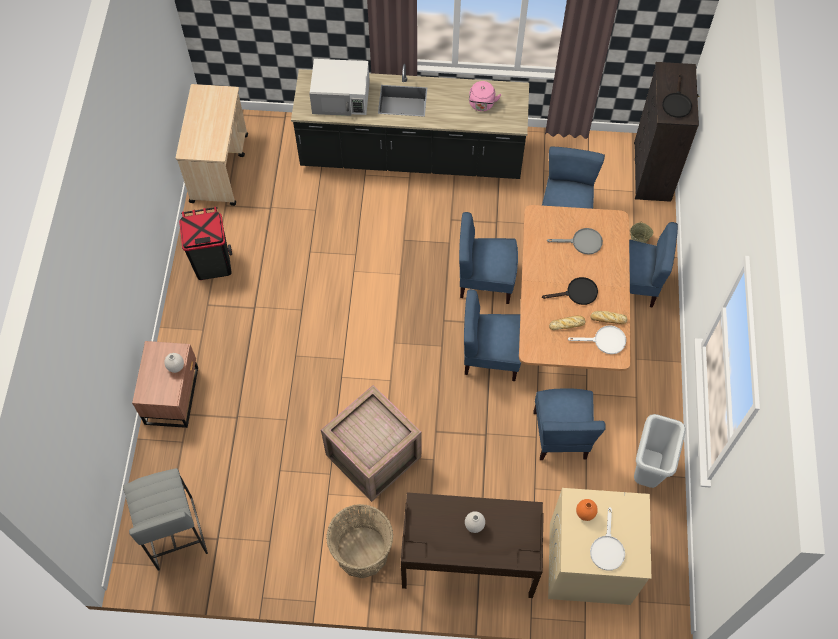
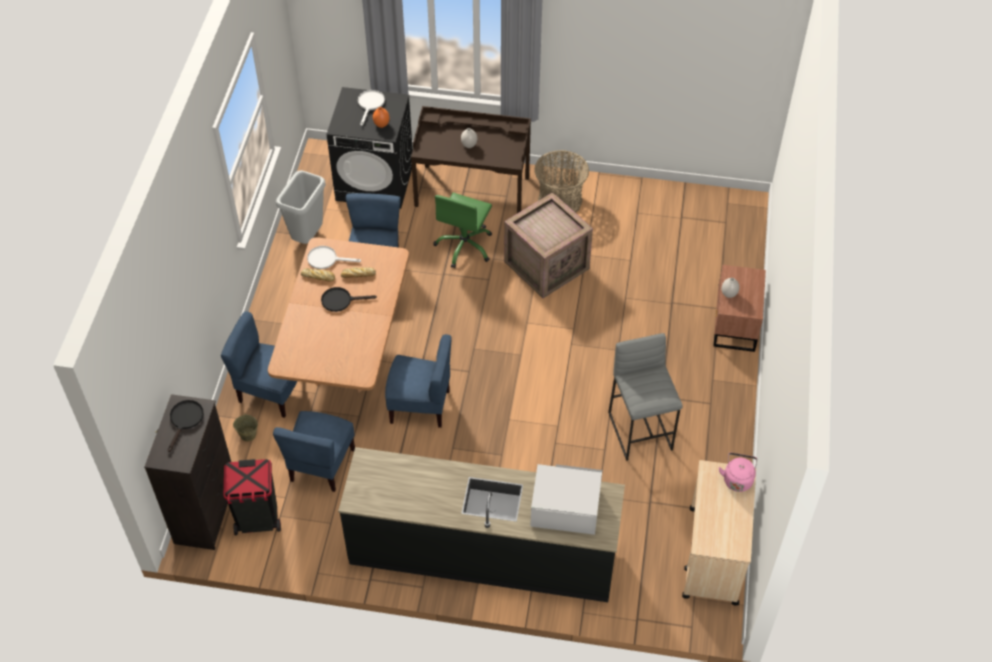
camera: 175 degrees left, 10 degrees down
grey stool [123,468,208,571] -> grey stool moved to [608,333,683,461]
black trash can [179,206,232,280] -> black trash can moved to [224,459,281,535]
blue chair [464,289,521,381] -> none
pink kettle [469,81,501,111] -> pink kettle moved to [719,453,757,492]
grey frying pan [547,228,603,255] -> none
beige washing machine [548,488,651,605] -> black washing machine [327,87,413,209]
none -> green office chair [433,193,492,268]

